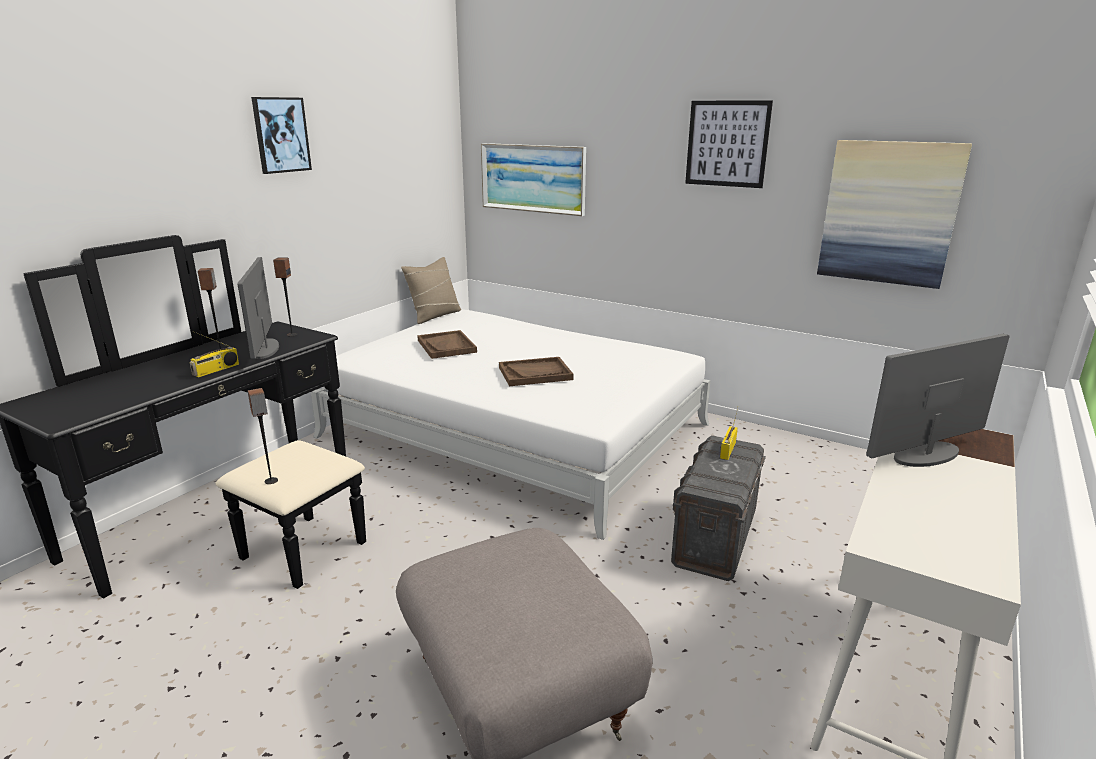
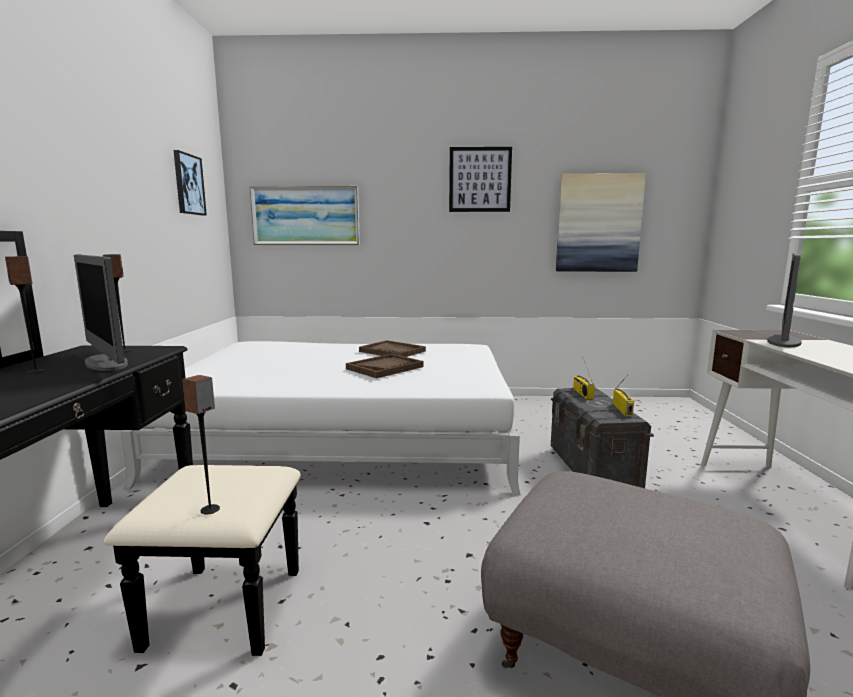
camera: 30 degrees left, 10 degrees down
radio [189,331,239,377] -> radio moved to [613,375,634,416]
picture [251,97,312,174] -> picture moved to [174,150,207,216]
beige pillow [401,257,461,324] -> none
brown tray [417,330,477,359] -> brown tray moved to [359,340,426,357]

